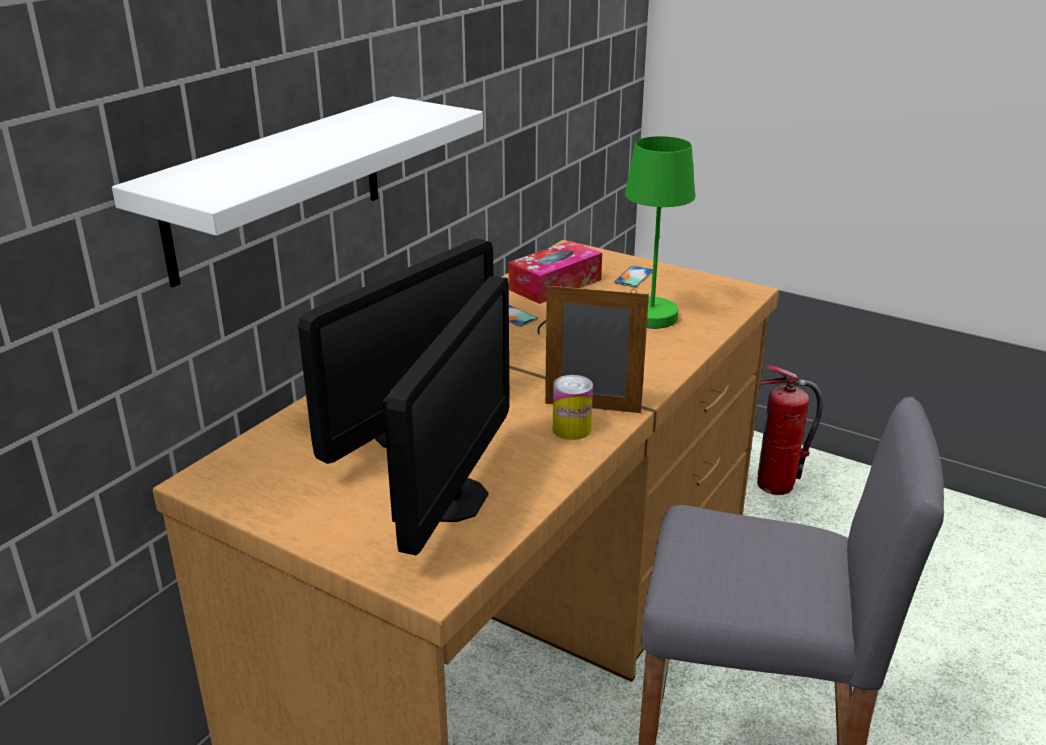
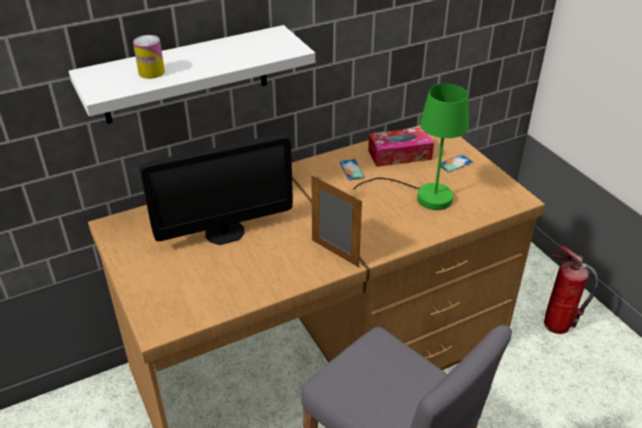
camera: 30 degrees right, 10 degrees up
monitor [383,276,509,555] -> none
can [553,375,593,440] -> can moved to [133,35,165,79]

